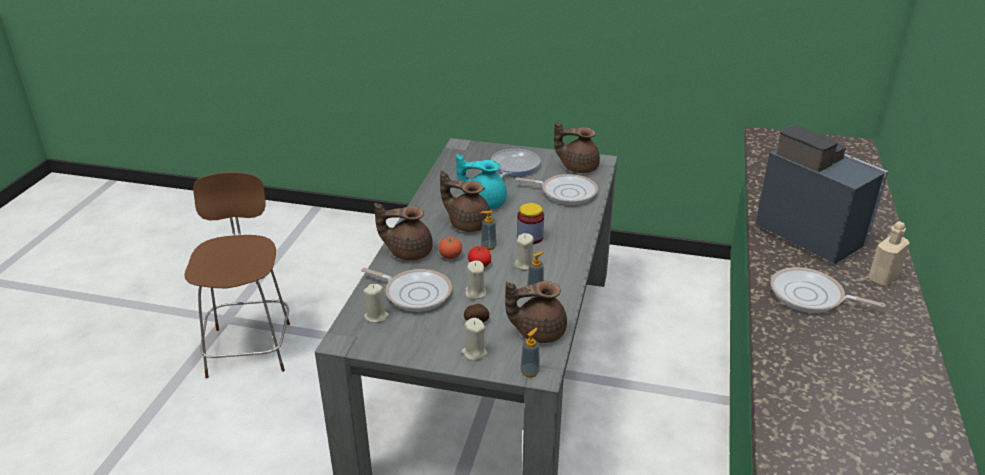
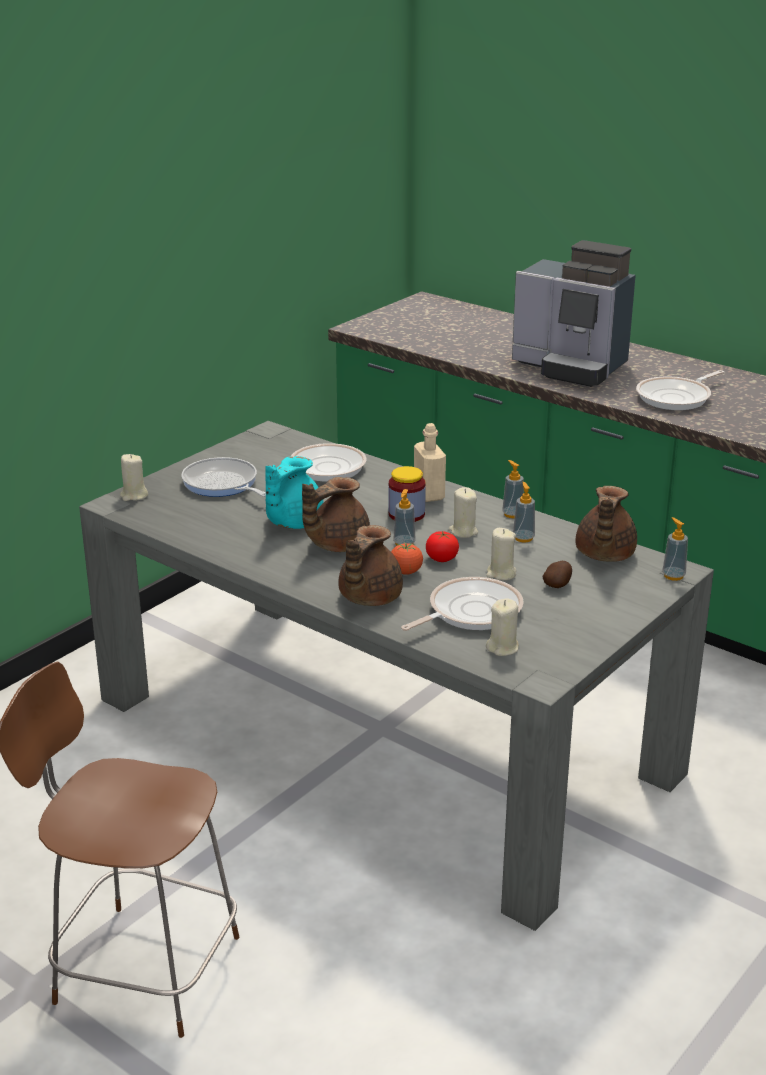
camera: 65 degrees left, 5 degrees down
beige candle [461,318,488,361] -> beige candle moved to [120,454,148,501]
brown teapot [554,121,600,173] -> none
coffee machine [755,125,889,264] -> coffee machine turned 135 degrees counterclockwise [512,240,636,387]
beige bottle [868,221,910,287] -> beige bottle moved to [414,423,446,502]
none -> soap dispenser [502,460,524,518]

